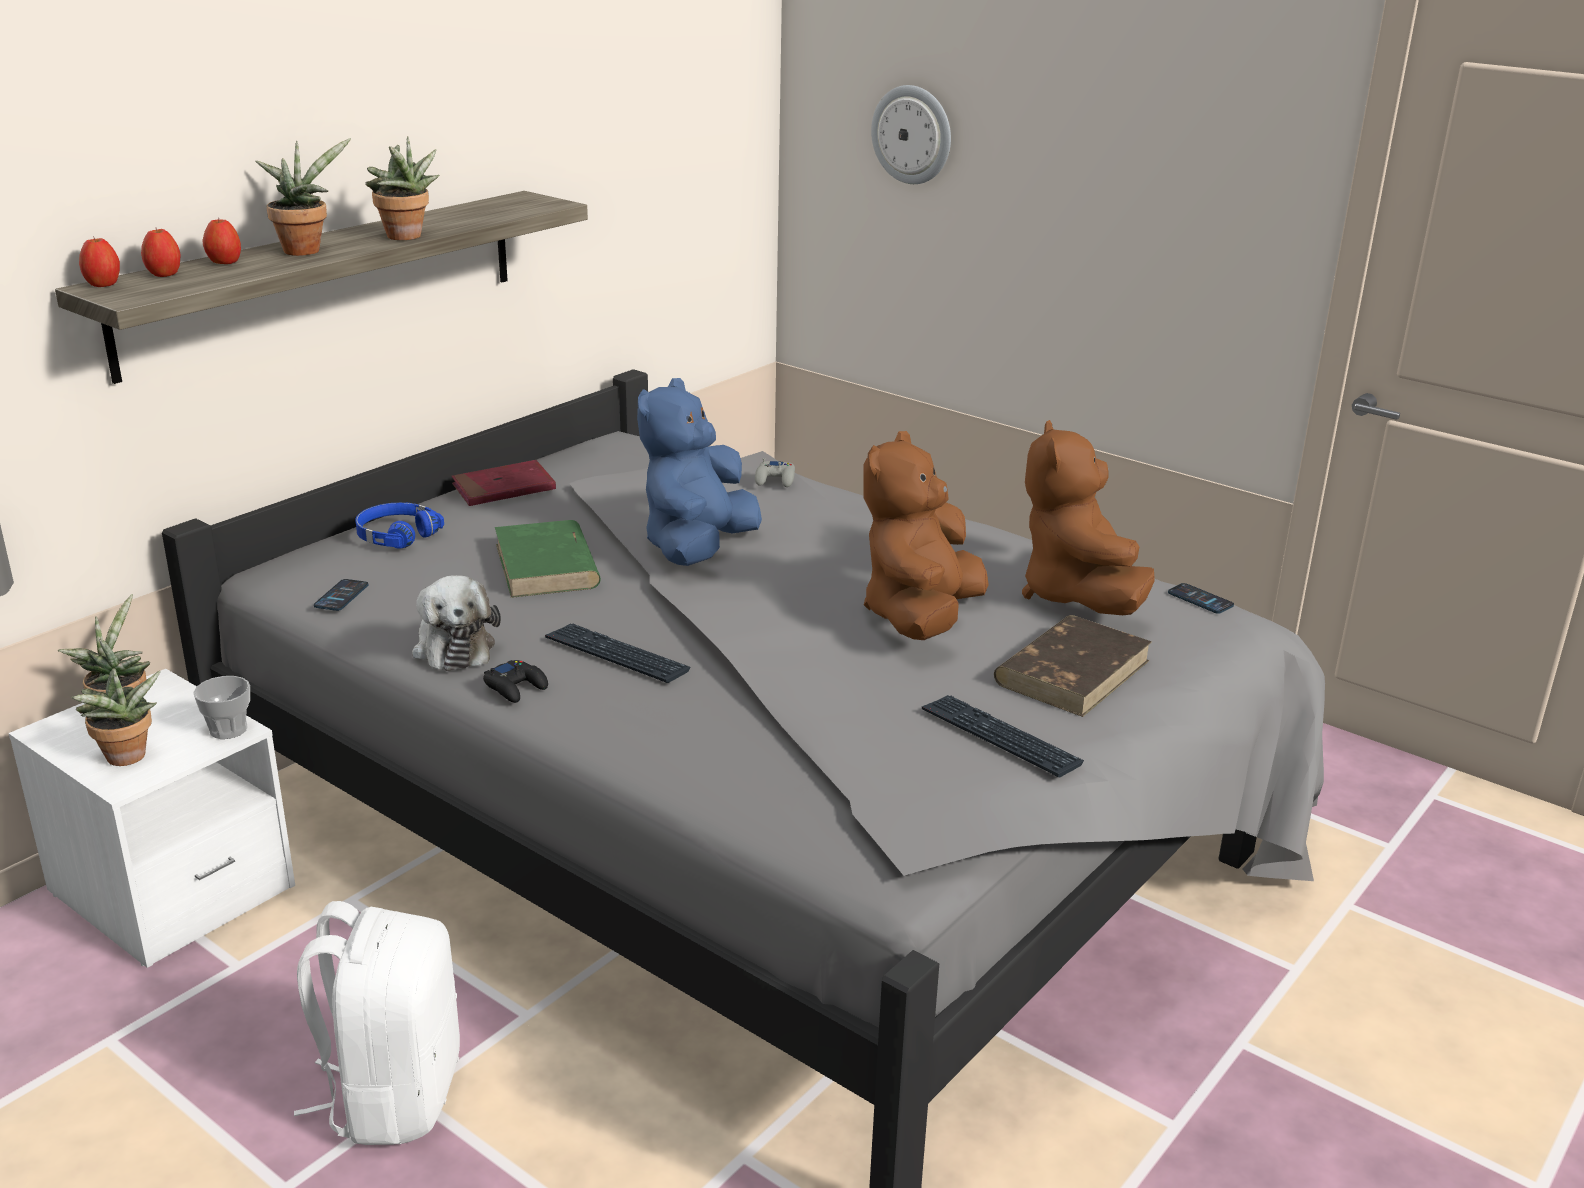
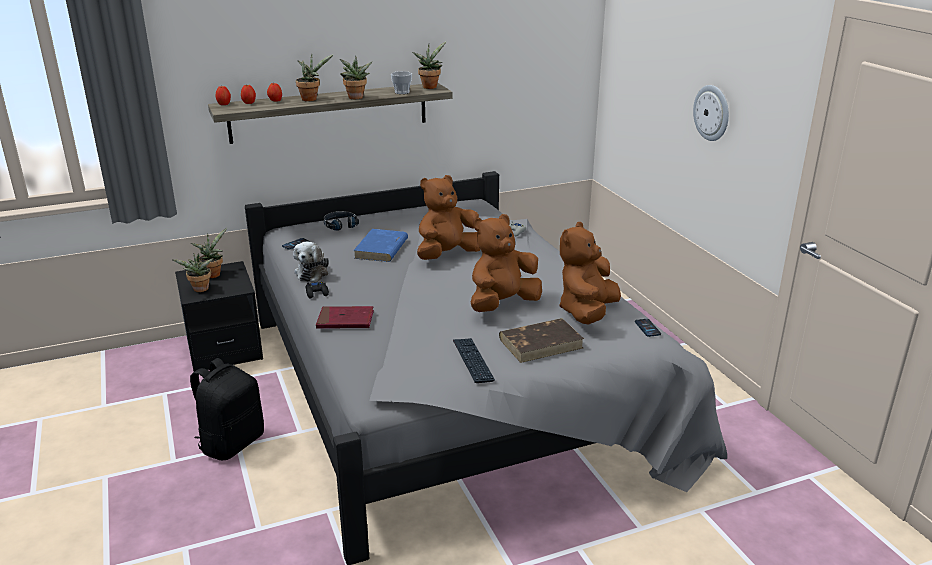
camera: 30 degrees right, 0 degrees up
white nightstand [8,669,295,968] -> black nightstand [175,261,263,372]
cup [193,676,250,739] -> cup moved to [391,71,412,94]
white backpack [294,901,460,1145] -> black backpack [190,358,264,460]
blue headphones [355,502,444,549] -> black headphones [323,211,359,231]
red book [452,460,556,506] -> red book moved to [316,306,374,329]
green book [495,520,601,598] -> blue book [353,229,408,262]
keyboard [545,623,690,683] -> none
blue plush toy [637,378,762,566] -> brown plush toy [417,175,480,260]
wall clock [871,85,951,184] -> wall clock moved to [693,85,729,141]
none -> potted plant [412,42,446,89]

